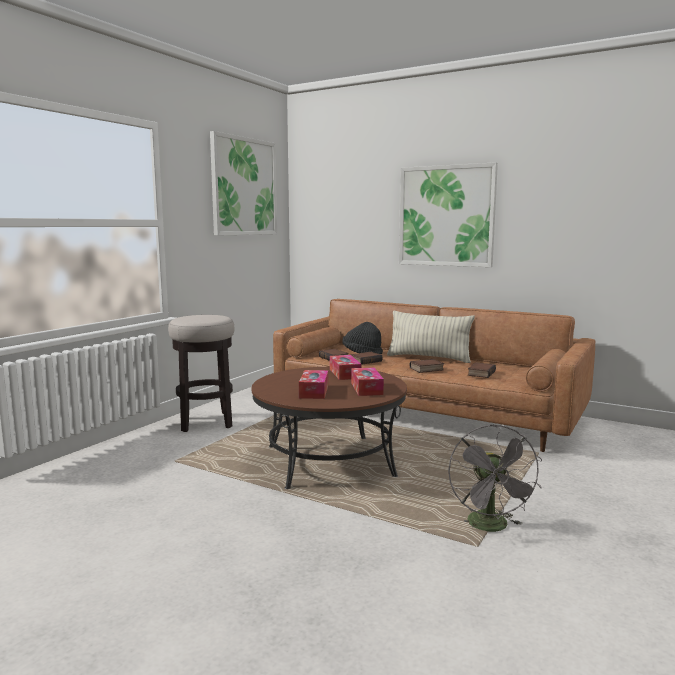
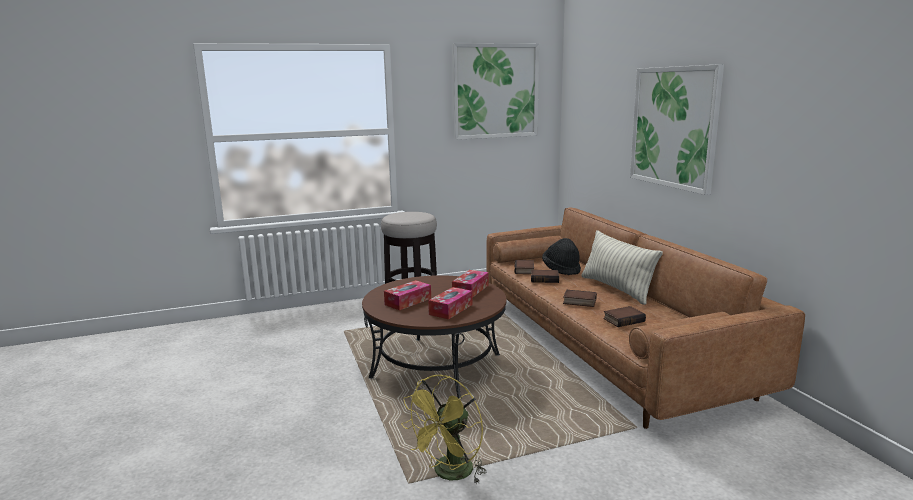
camera: 40 degrees right, 5 degrees up
grey fan [448,424,542,532] -> yellow fan [401,375,486,484]

